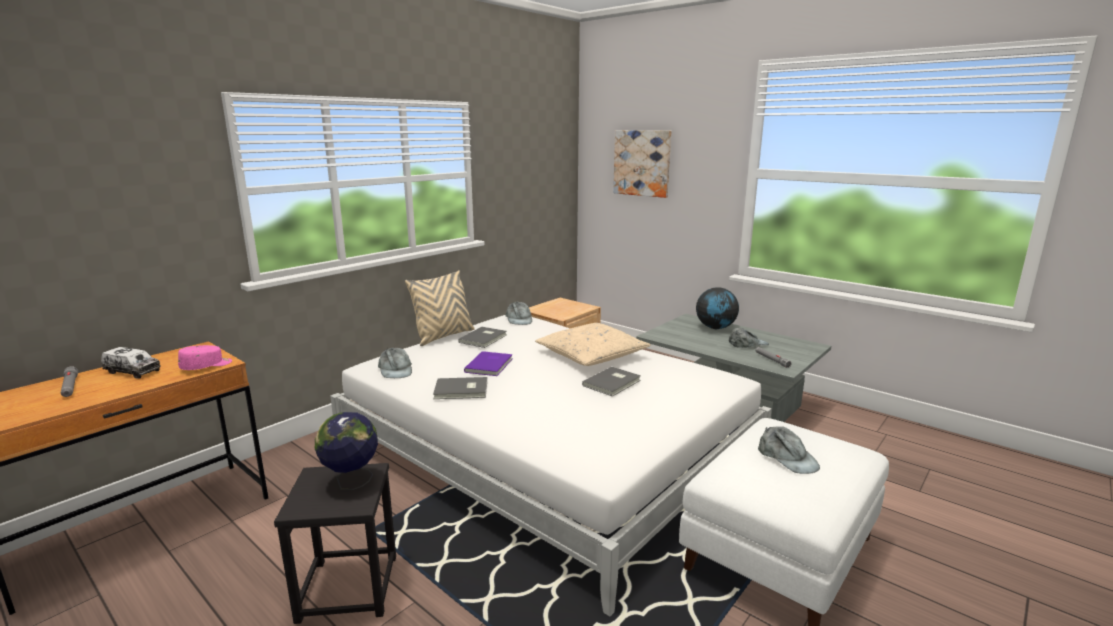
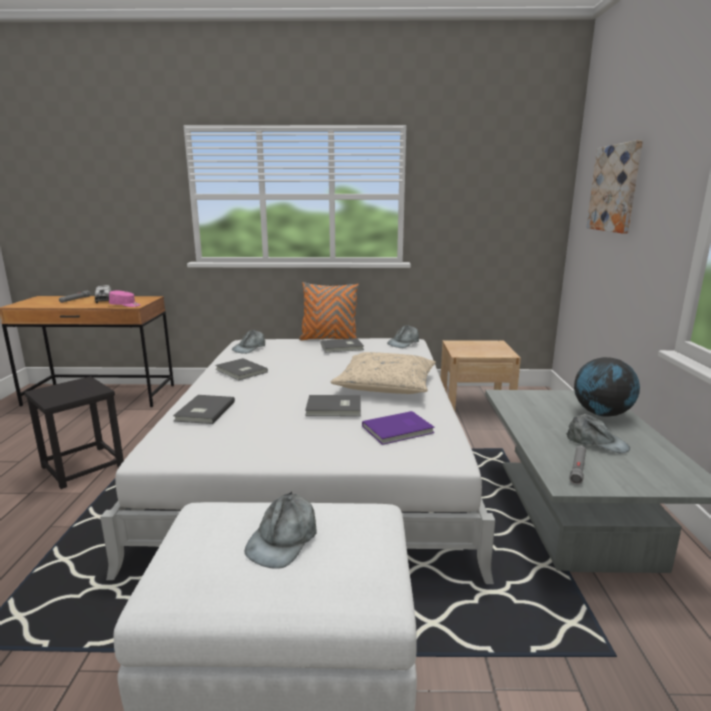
camera: 50 degrees right, 0 degrees up
globe [315,412,378,490] -> none
beige pillow [405,270,475,346] -> orange pillow [299,282,359,340]
purple book [464,351,513,376] -> purple book moved to [362,411,435,445]
none -> grey book [173,395,235,424]

